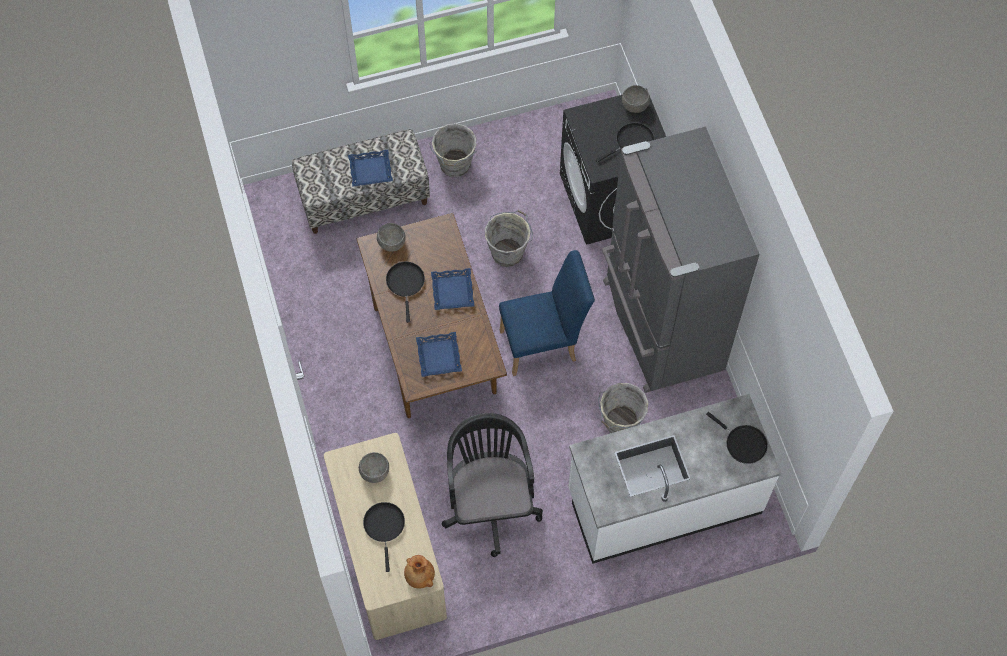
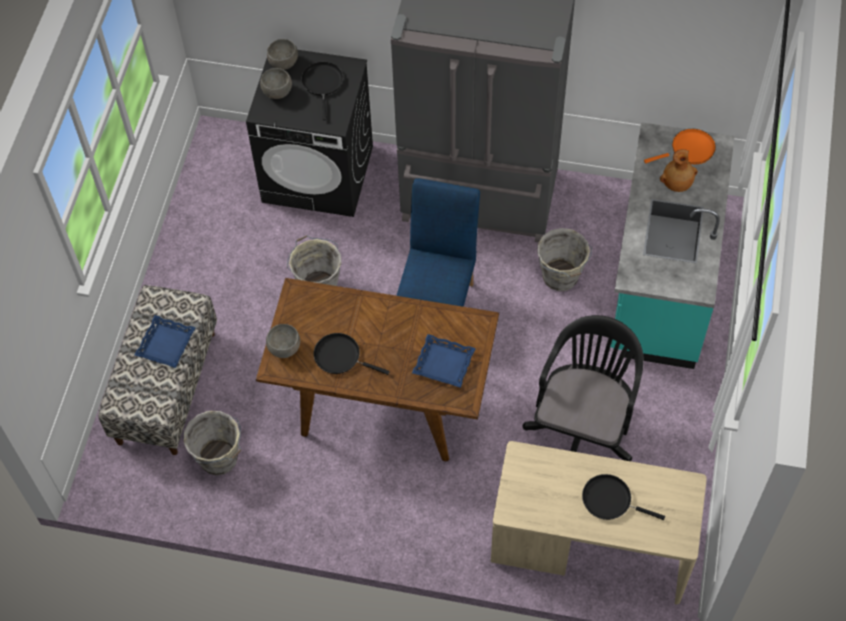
camera: 60 degrees left, 5 degrees down
grey bowl [359,452,389,483] -> grey bowl moved to [260,68,292,99]
brown vase [404,555,435,588] -> brown vase moved to [660,149,698,192]
grey bucket [429,123,476,177] -> grey bucket moved to [184,411,241,476]
blue tray [431,268,474,310] -> none
black office chair [442,413,543,557] -> black office chair turned 90 degrees clockwise [522,315,644,461]
white counter [568,394,781,564] -> turquoise counter [611,122,735,369]
black frying pan [706,412,768,464] -> orange frying pan [644,129,716,164]

